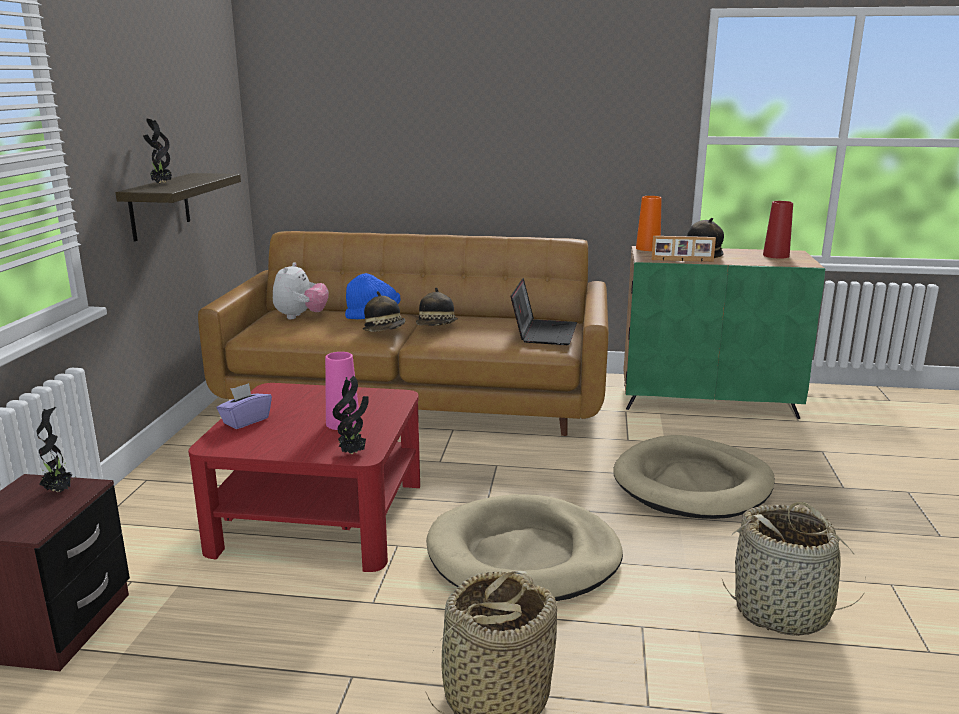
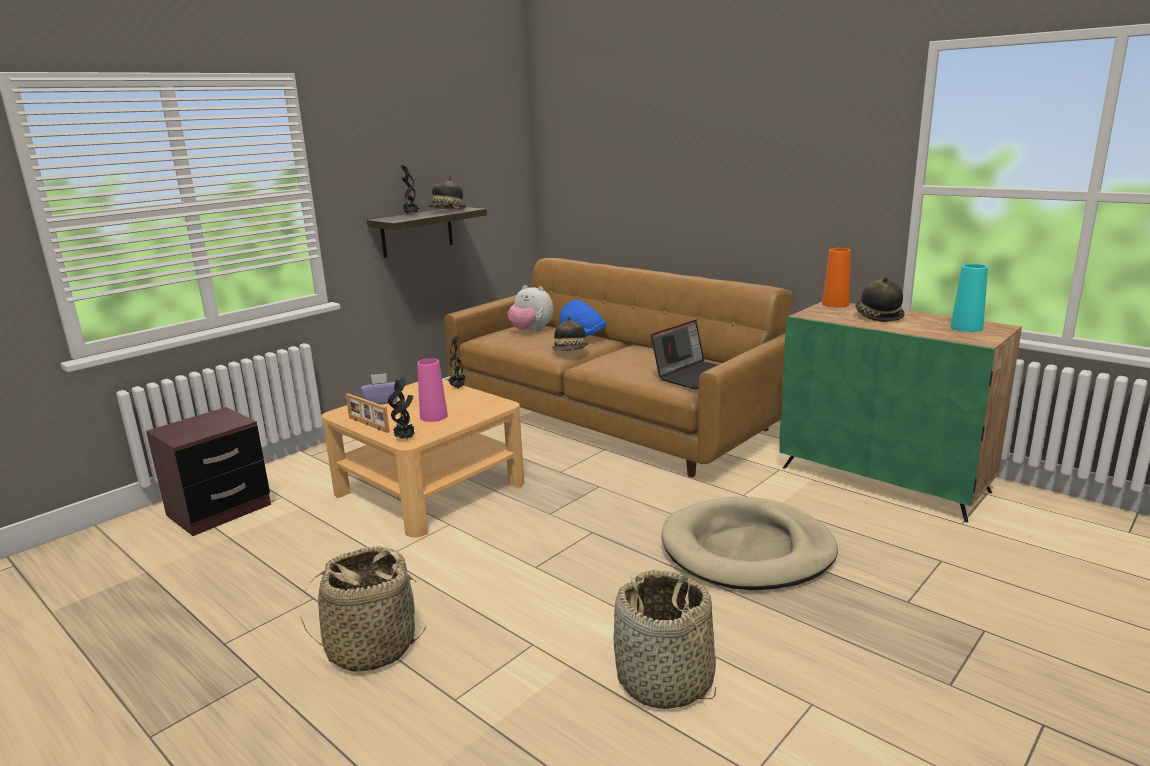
camera: 35 degrees right, 0 degrees up
potted plant [37,407,76,493] -> potted plant moved to [448,336,468,389]
red coffee table [188,383,420,572] -> beige coffee table [321,379,524,538]
plush toy [273,262,329,319] -> plush toy turned 75 degrees clockwise [508,285,554,331]
hat [416,287,458,326] -> hat moved to [428,177,466,210]
beige dog bed [426,494,623,601] -> none
picture frame [651,236,716,262] -> picture frame moved to [346,393,390,433]
red vase [763,201,793,259] -> turquoise vase [950,264,988,332]

